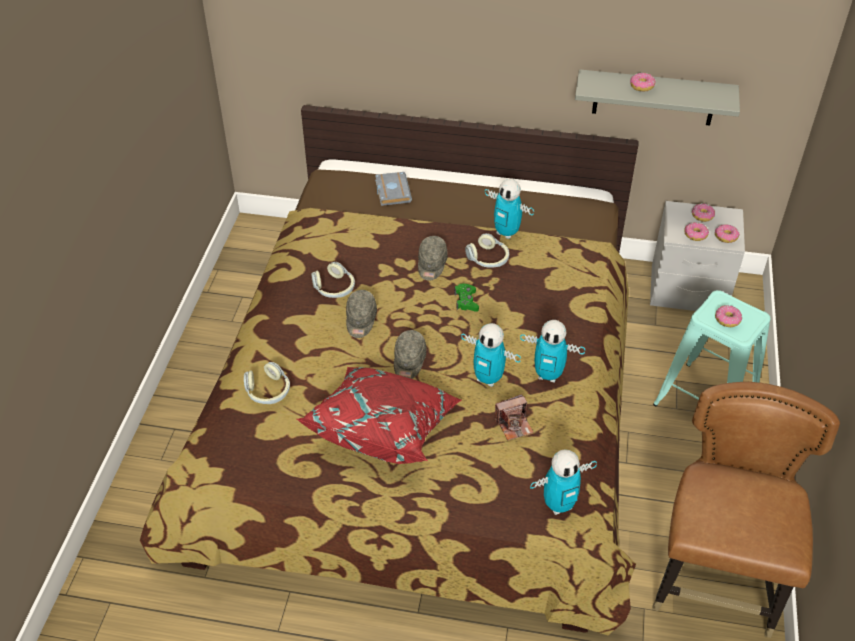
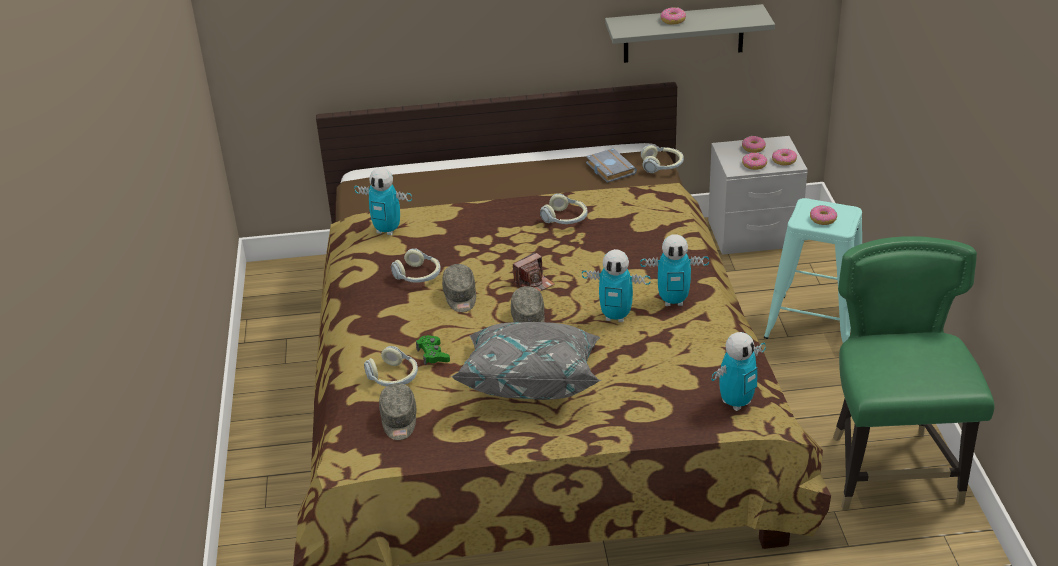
camera: 15 degrees left, 10 degrees down
red pillow [297,367,461,464] -> grey pillow [450,322,601,400]
grey book [375,172,412,206] -> grey book moved to [586,148,637,183]
grey cap [418,236,447,281] -> grey cap moved to [379,383,417,440]
green game controller [454,284,479,312] -> green game controller moved to [416,335,450,366]
toy robot [485,179,534,239] -> toy robot moved to [354,168,412,235]
camera [495,394,534,440] -> camera moved to [513,252,555,291]
brown chair [652,382,840,638] -> green chair [833,236,995,510]
none -> headphones [641,145,684,173]

